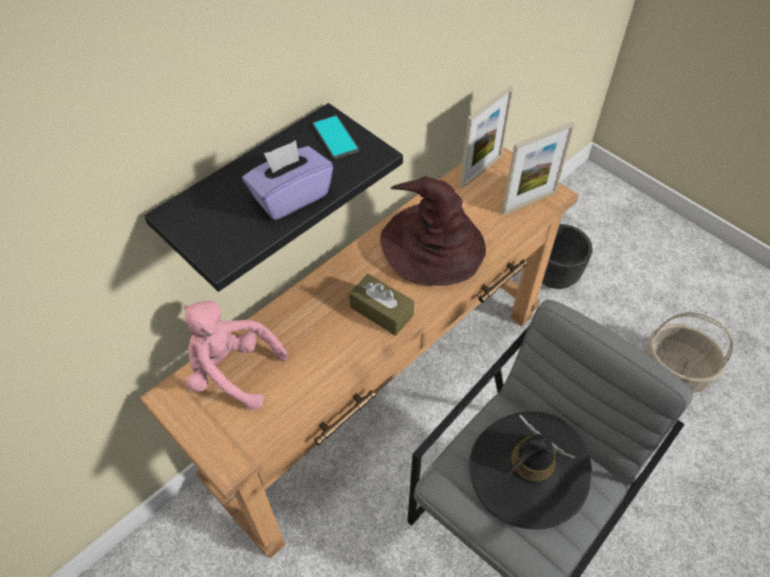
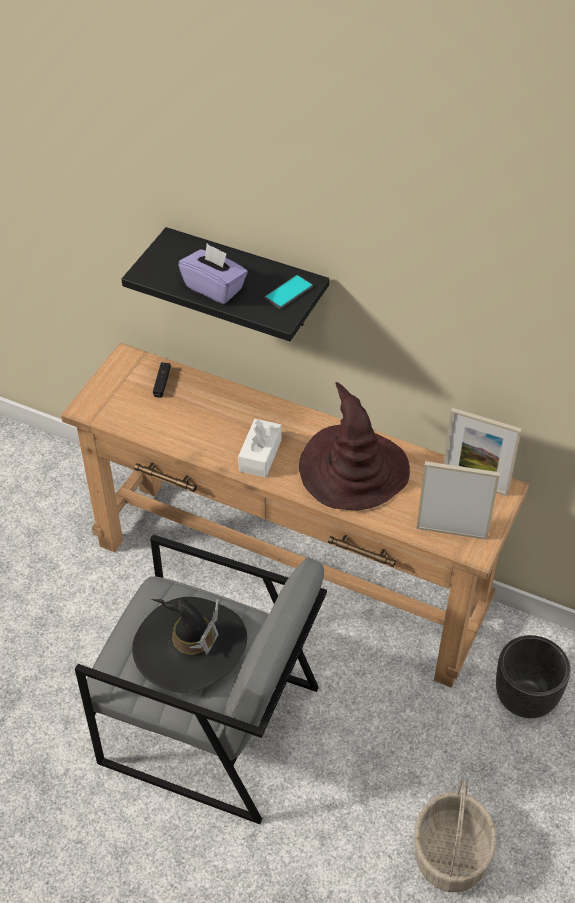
camera: 70 degrees right, 5 degrees down
pink plush toy [183,301,288,410] -> black game controller [153,362,171,397]
brown tissue box [349,274,414,336] -> white tissue box [238,419,282,478]
picture frame [501,122,575,215] -> picture frame turned 150 degrees clockwise [417,461,500,540]

